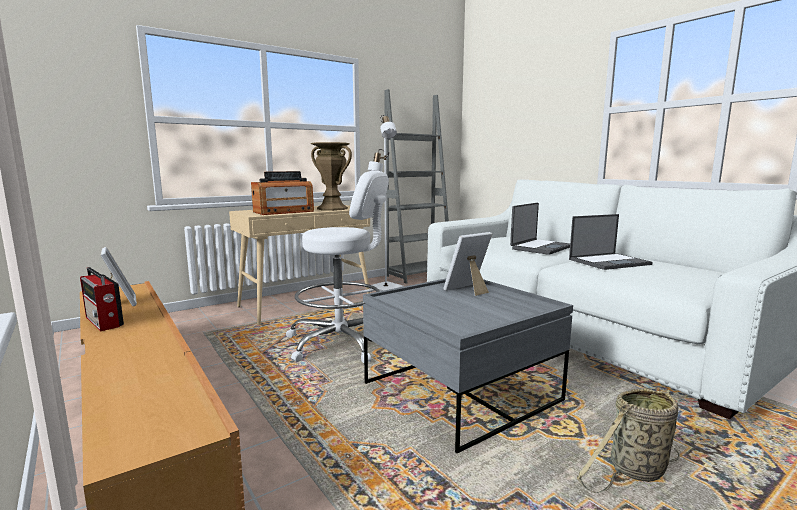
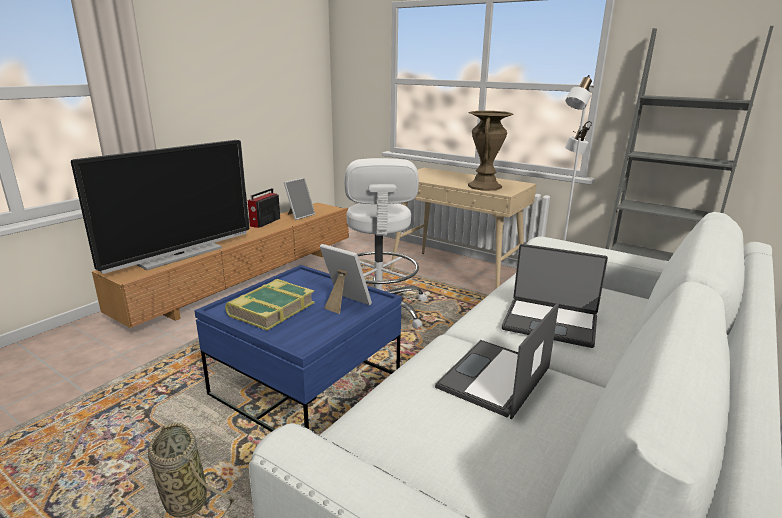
camera: 70 degrees right, 10 degrees up
radio [251,171,314,215] -> none
grey coffee table [363,279,573,453] -> blue coffee table [194,265,402,432]
laptop [569,214,653,270] -> laptop turned 75 degrees clockwise [435,303,559,419]
none -> television [71,140,249,274]
none -> book [225,279,315,331]

